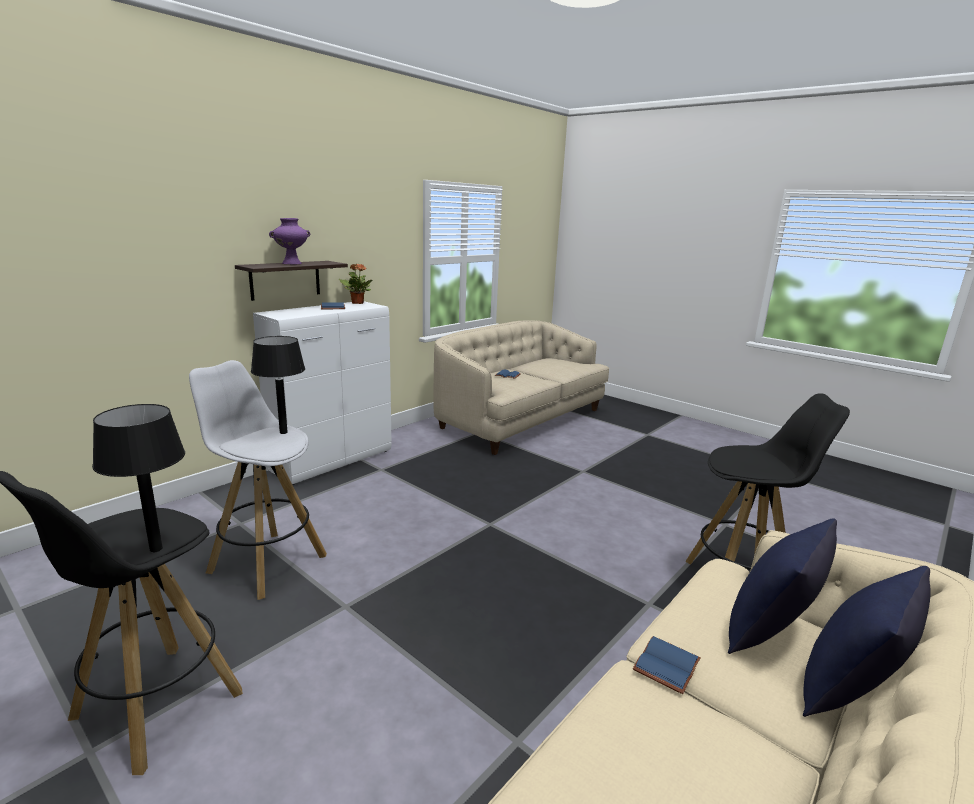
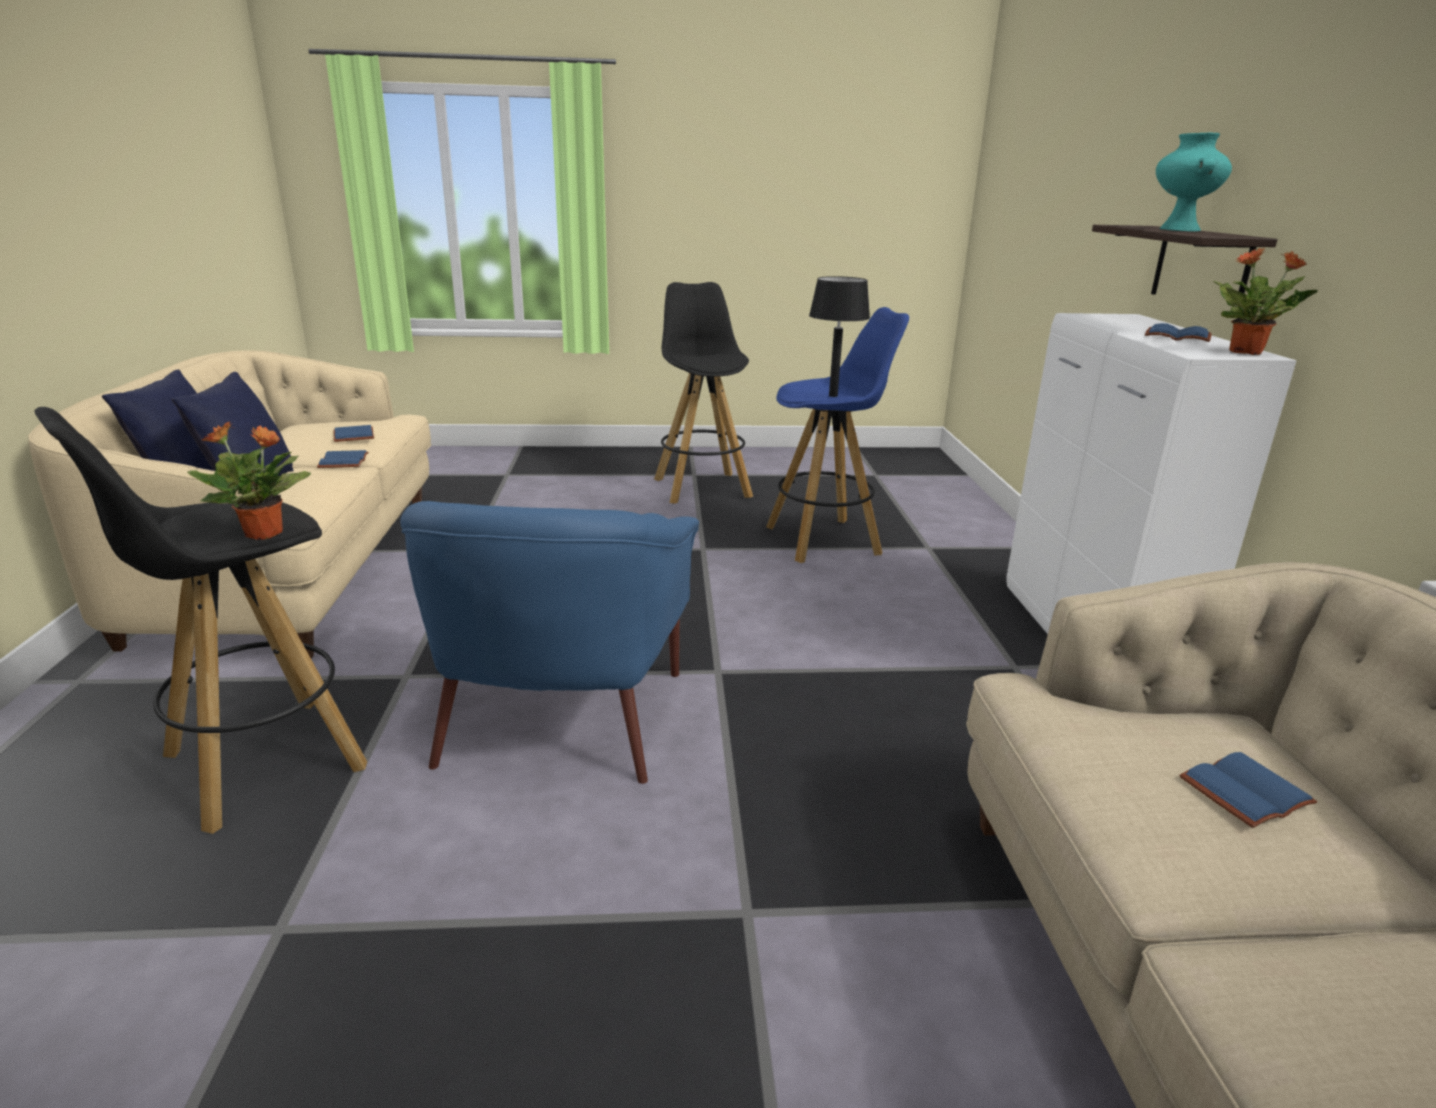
camera: 135 degrees right, 5 degrees up
black table lamp [92,404,185,552] -> none
white stool [189,360,327,600] -> blue stool [766,307,909,563]
purple vase [269,218,310,264] -> turquoise vase [1156,133,1232,231]
none -> potted plant [187,422,311,540]
none -> blue book [333,425,374,442]
none -> blue armchair [400,501,699,784]

